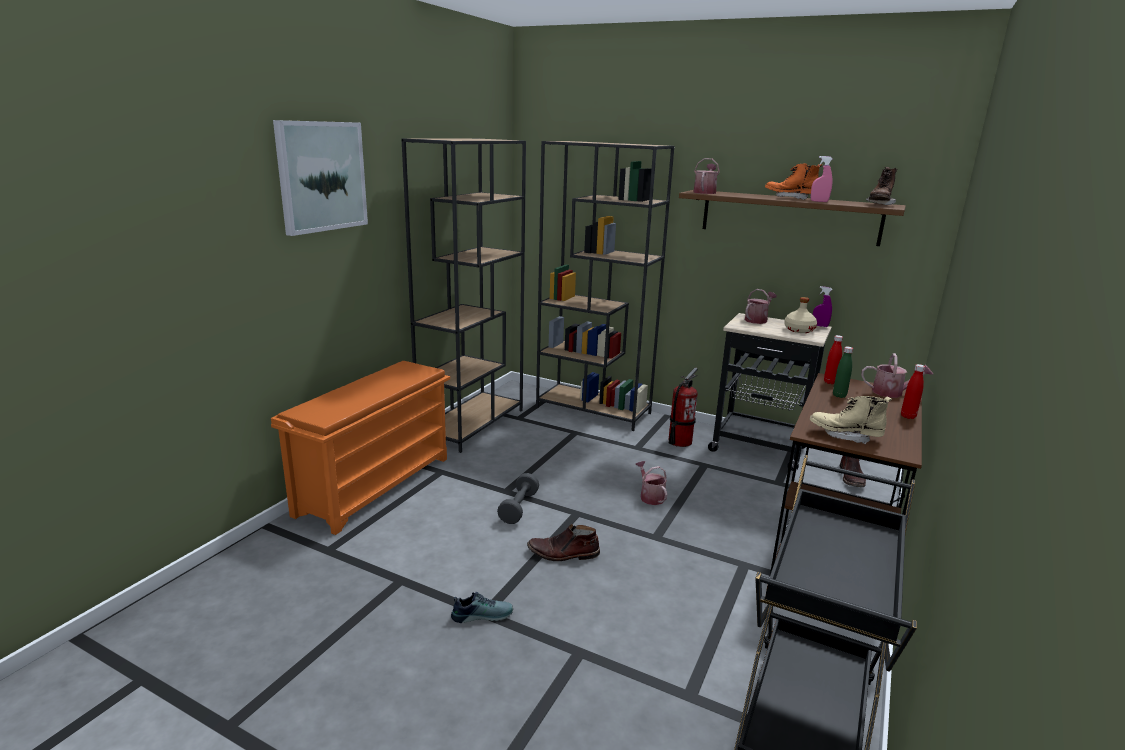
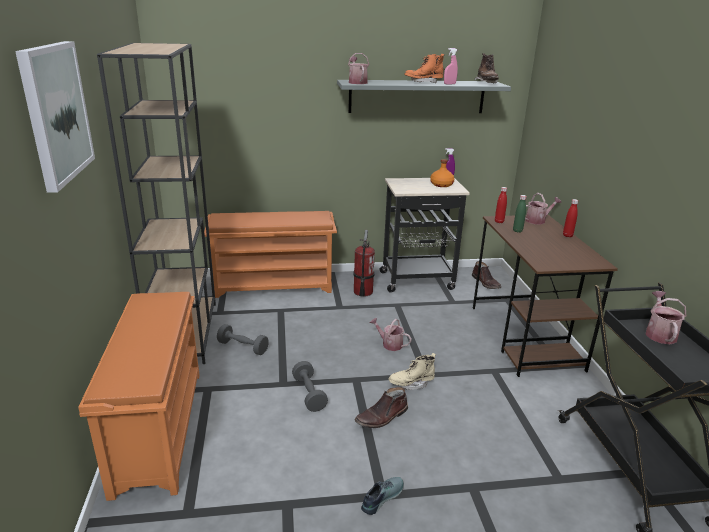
camera: 35 degrees left, 5 degrees up
bookcase [536,141,674,431] -> orange shoe rack [204,211,337,298]
brown shelf [679,190,906,246] -> grey shelf [337,80,511,113]
watering can [745,289,777,324] -> watering can moved to [646,291,686,344]
beige bottle [784,297,817,333] -> orange bottle [430,159,455,187]
beige boot [810,396,892,444] -> beige boot moved to [389,353,436,390]
none -> grey dumbbell [217,324,269,355]

